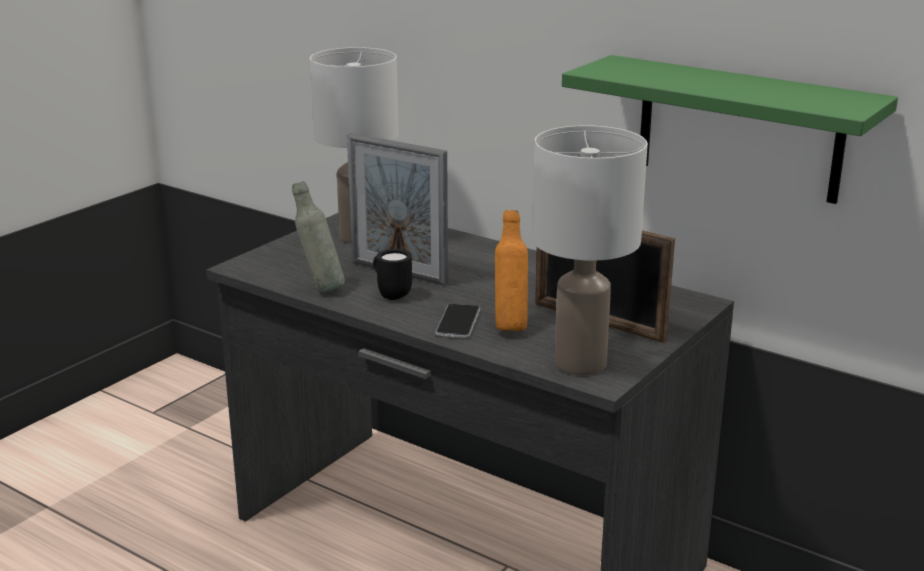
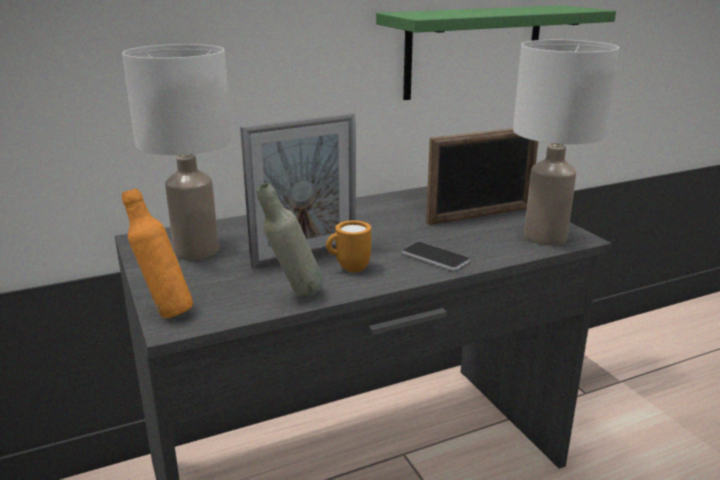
camera: 60 degrees left, 0 degrees up
black mug [373,249,412,300] -> orange mug [326,220,371,272]
orange bottle [495,210,528,331] -> orange bottle moved to [122,188,193,318]

